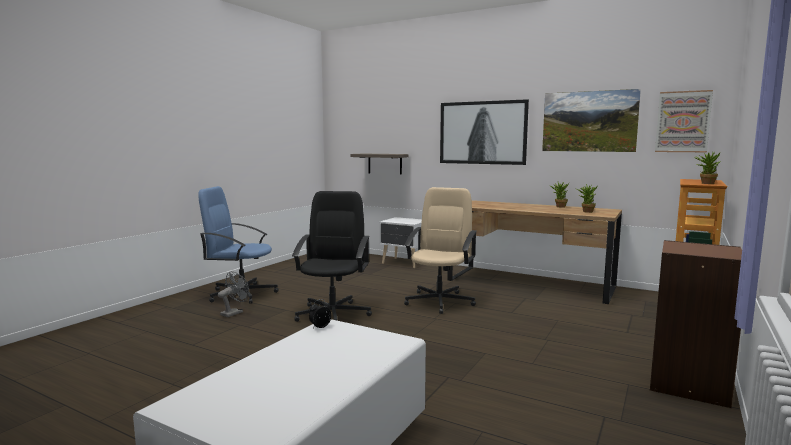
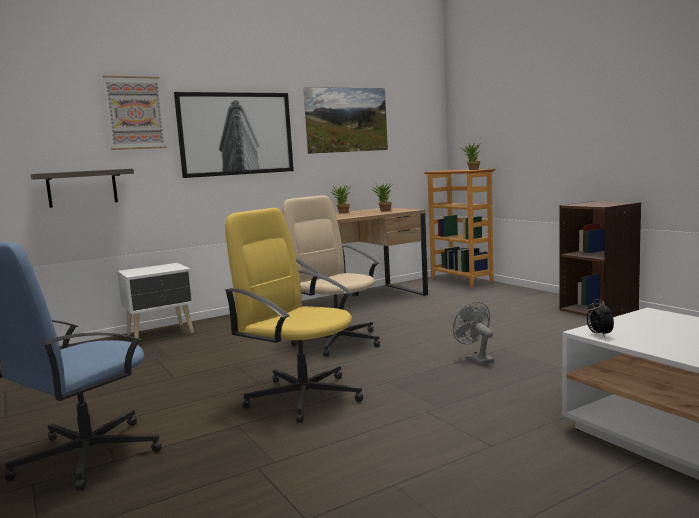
camera: 60 degrees left, 0 degrees up
grey fan [218,271,249,317] -> grey fan moved to [453,302,494,365]
black office chair [292,191,372,322] -> yellow office chair [224,208,363,423]
picture [655,90,713,152] -> picture moved to [102,76,167,150]

